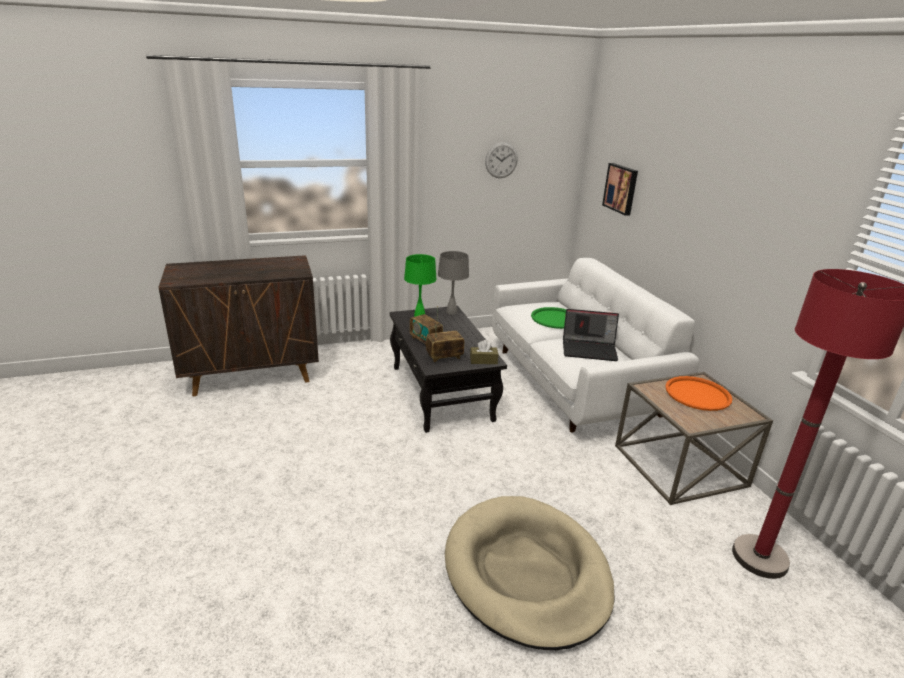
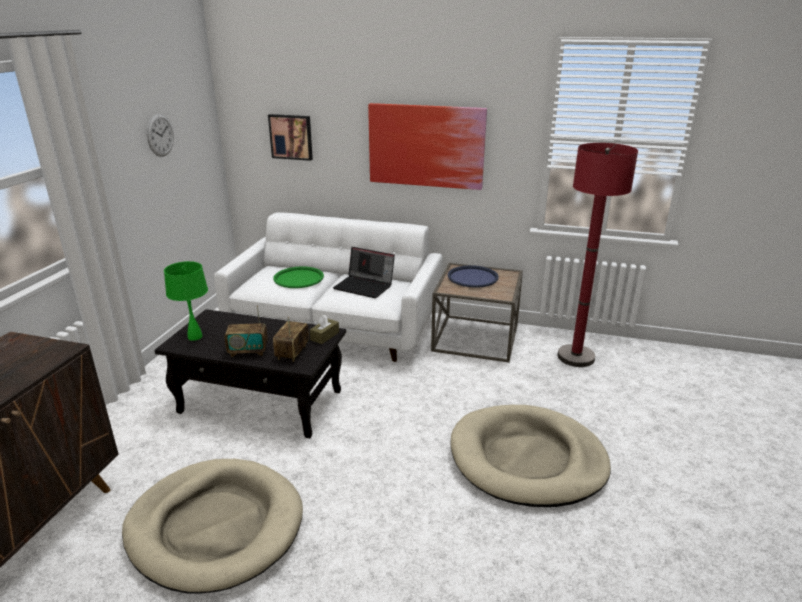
camera: 55 degrees left, 0 degrees up
grey table lamp [438,251,469,315] -> none
laptop [563,309,619,361] -> laptop turned 75 degrees clockwise [333,247,395,298]
orange tray [665,376,732,411] -> blue tray [448,265,499,288]
none -> beige dog bed [122,459,303,593]
none -> picture [368,103,487,190]

